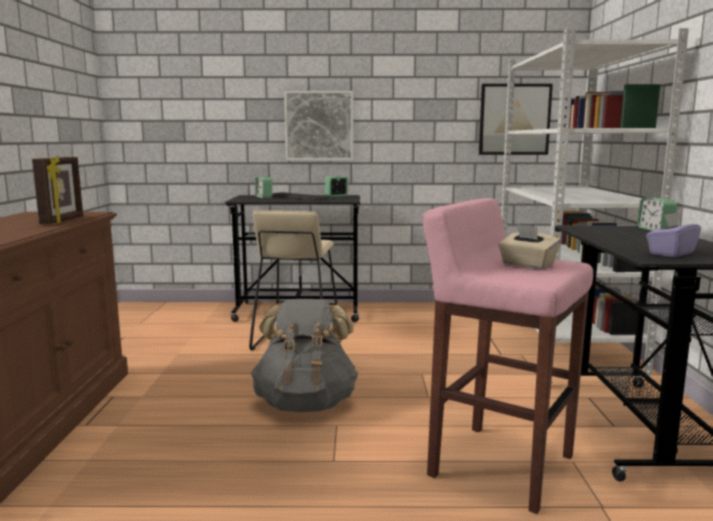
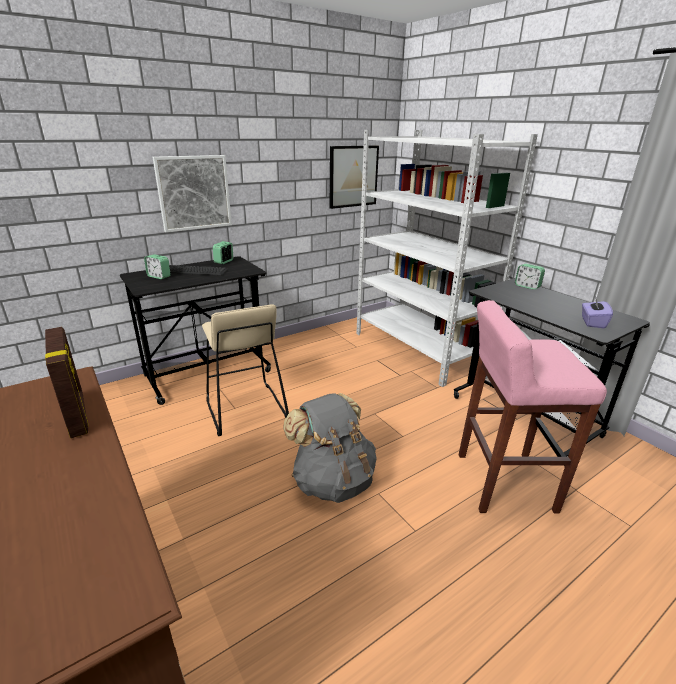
camera: 35 degrees left, 15 degrees up
beige tissue box [498,224,560,269] -> none

